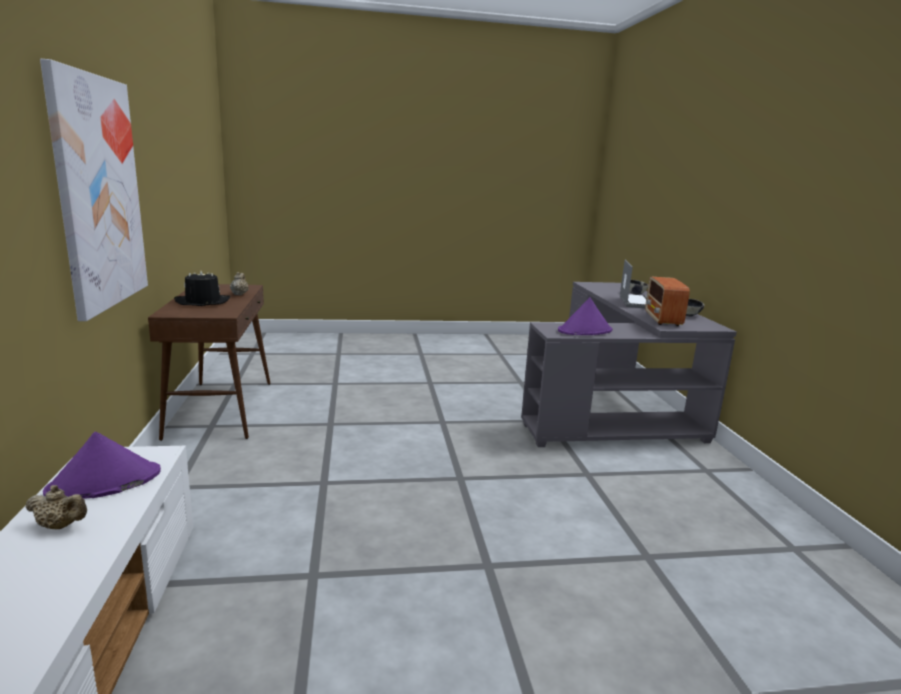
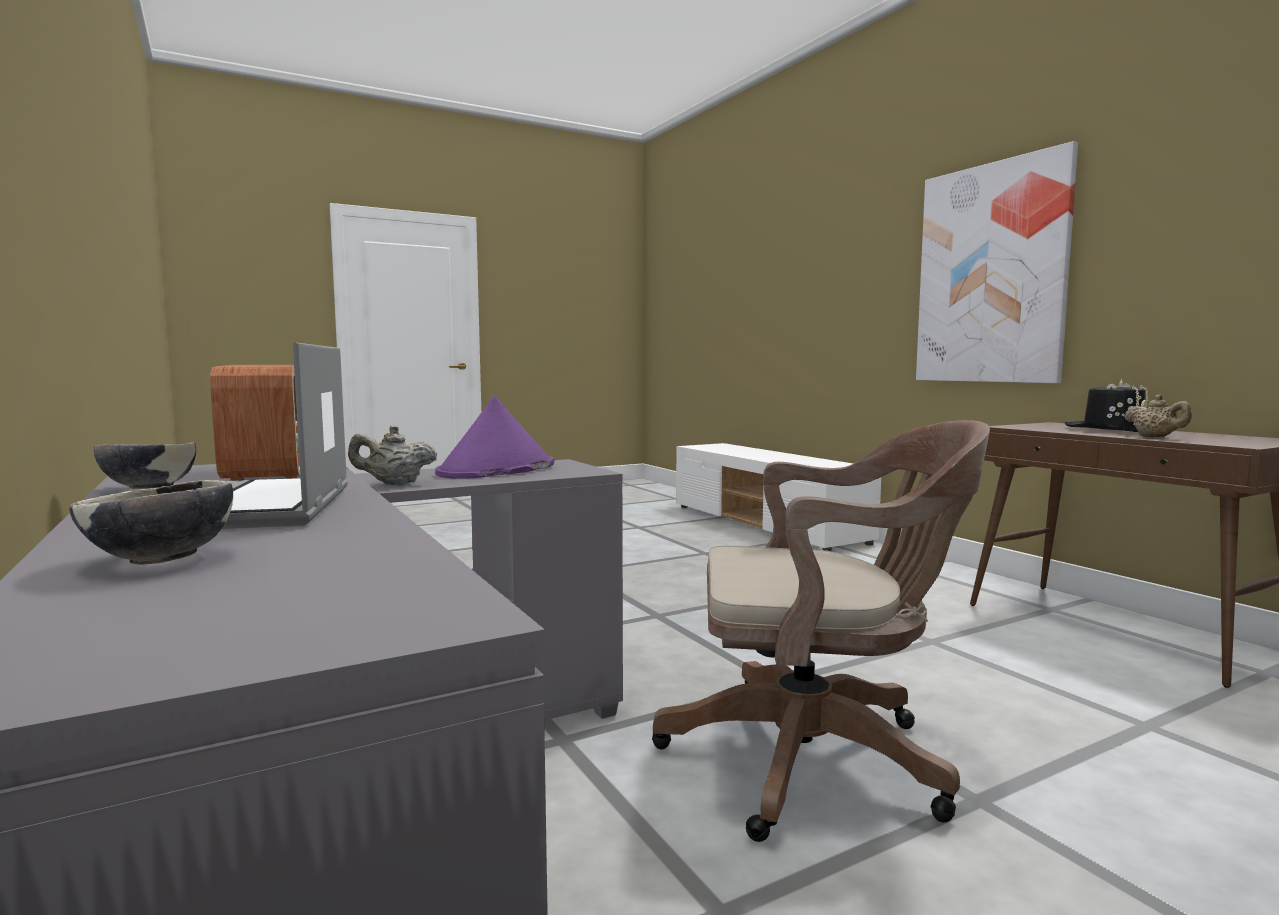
camera: 160 degrees right, 10 degrees down
beige teapot [26,485,87,529] -> beige teapot moved to [348,425,437,486]
purple hat [43,432,161,499] -> none
none -> brown office chair [652,420,990,842]

